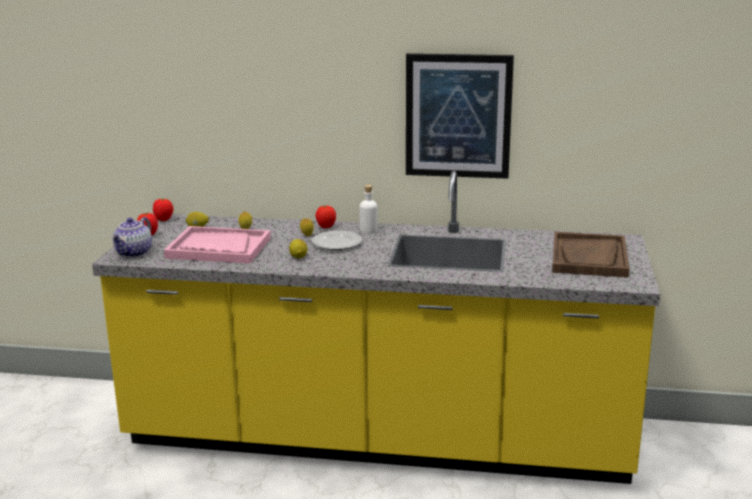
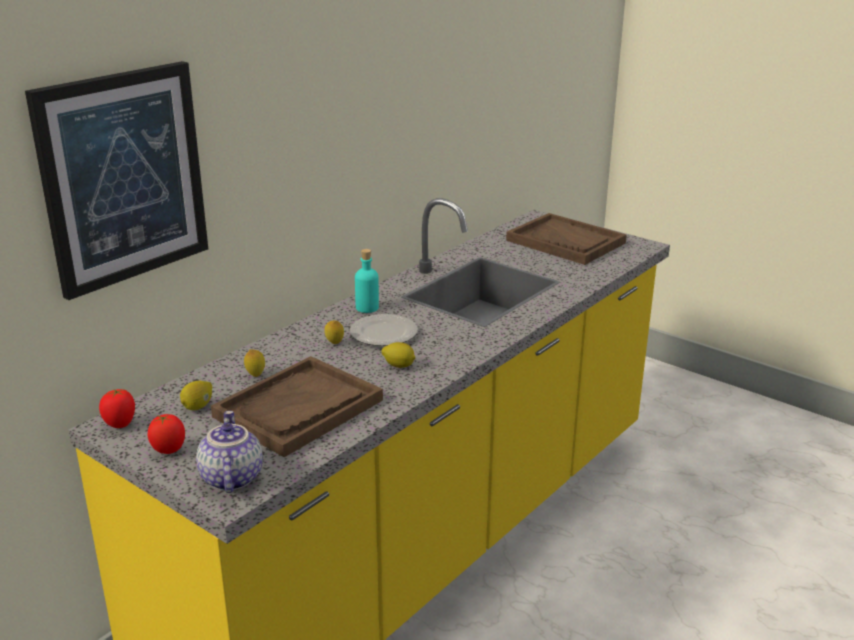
camera: 60 degrees left, 5 degrees up
teapot [111,217,152,258] -> teapot turned 150 degrees counterclockwise [196,411,263,493]
pink tray [164,226,271,264] -> brown tray [211,356,383,457]
tomato [316,206,336,228] -> none
white bottle [360,185,378,234] -> turquoise bottle [355,249,379,313]
picture [406,53,514,179] -> picture moved to [25,61,208,300]

